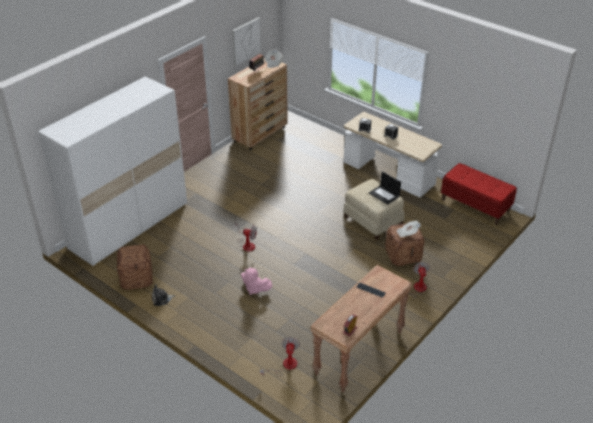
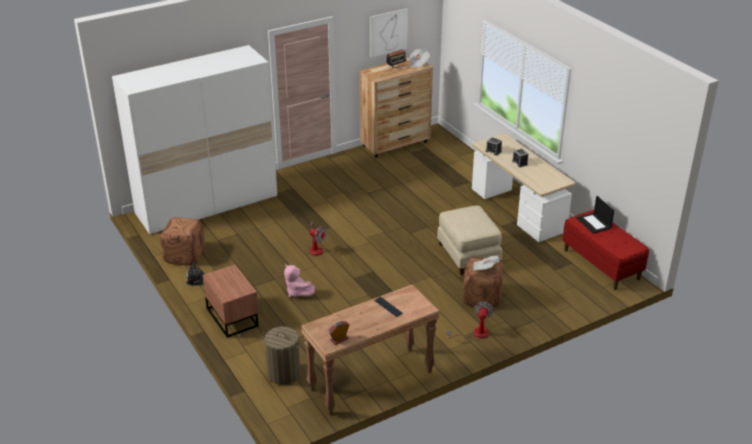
camera: 20 degrees right, 5 degrees down
fan [260,337,300,376] -> laundry basket [262,326,301,385]
laptop [369,171,401,205] -> laptop moved to [577,196,614,234]
none -> brown nightstand [202,264,259,338]

